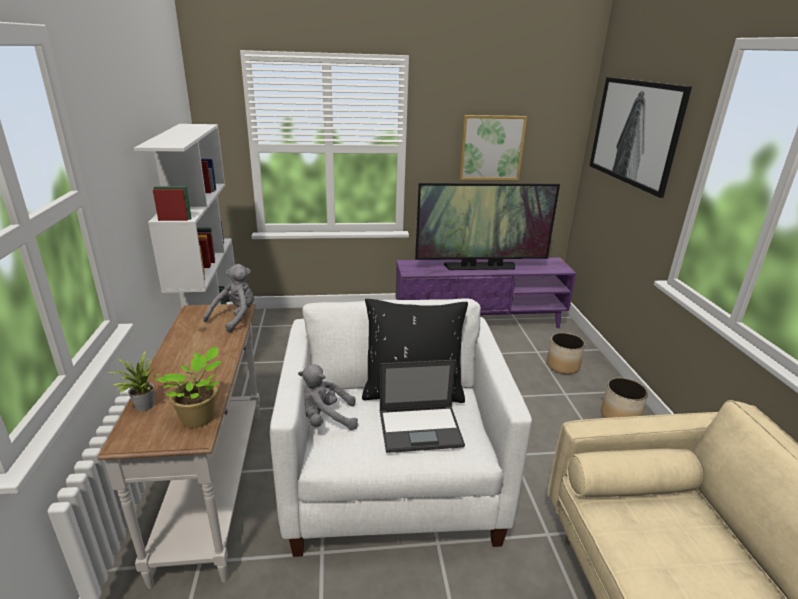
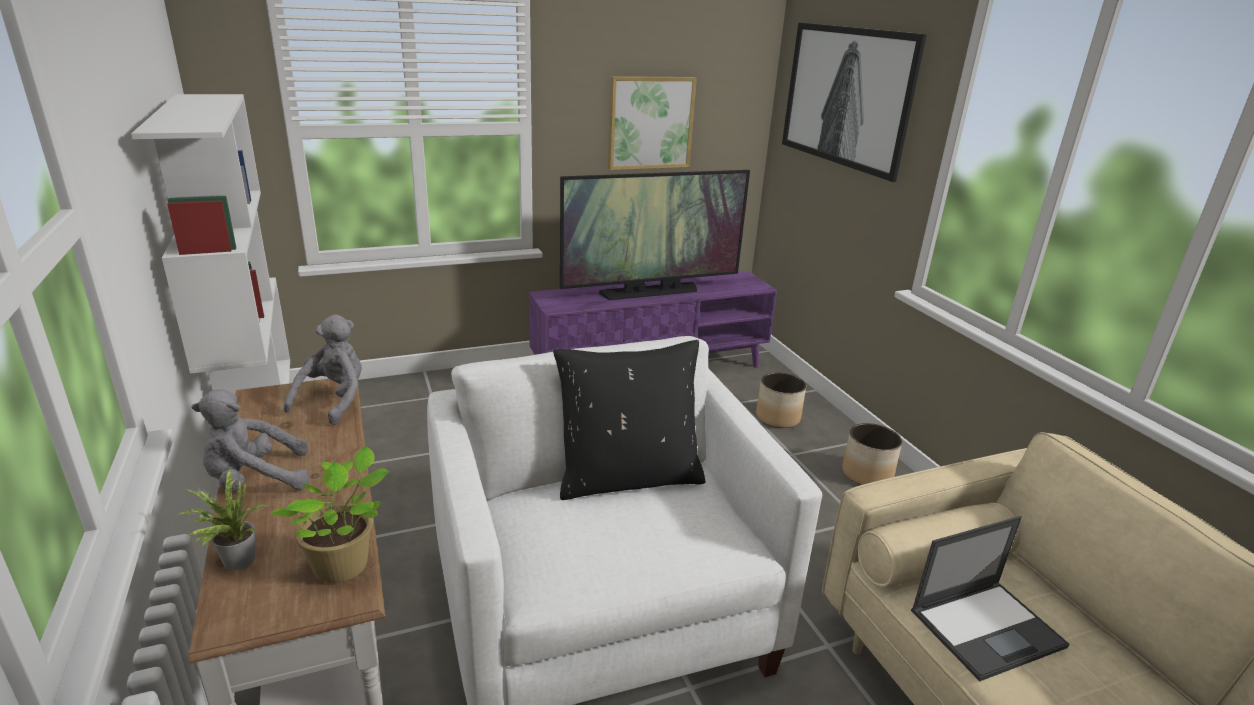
camera: 15 degrees left, 0 degrees up
grey plush toy [298,364,358,430] -> grey plush toy moved to [192,390,309,491]
laptop [380,360,465,453] -> laptop moved to [911,516,1070,681]

